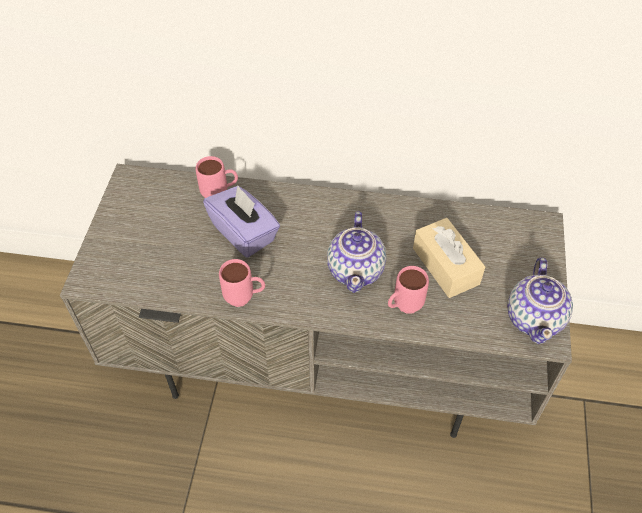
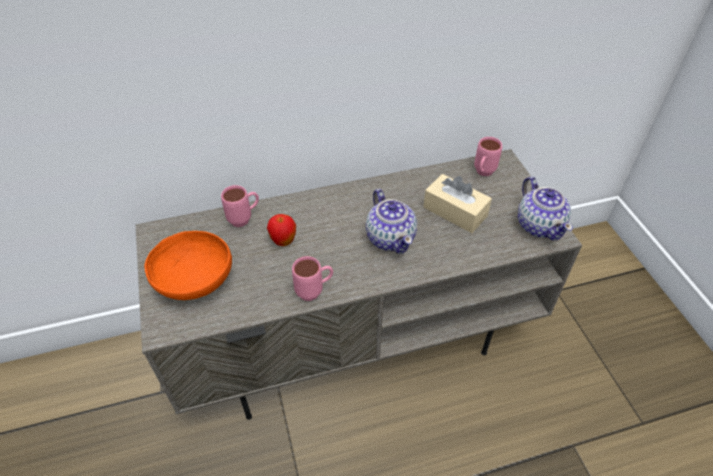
camera: 25 degrees left, 5 degrees down
purple tissue box [203,186,280,258] -> apple [267,214,296,246]
pink mug [388,266,429,314] -> pink mug moved to [474,137,502,176]
none -> orange bowl [144,231,232,300]

